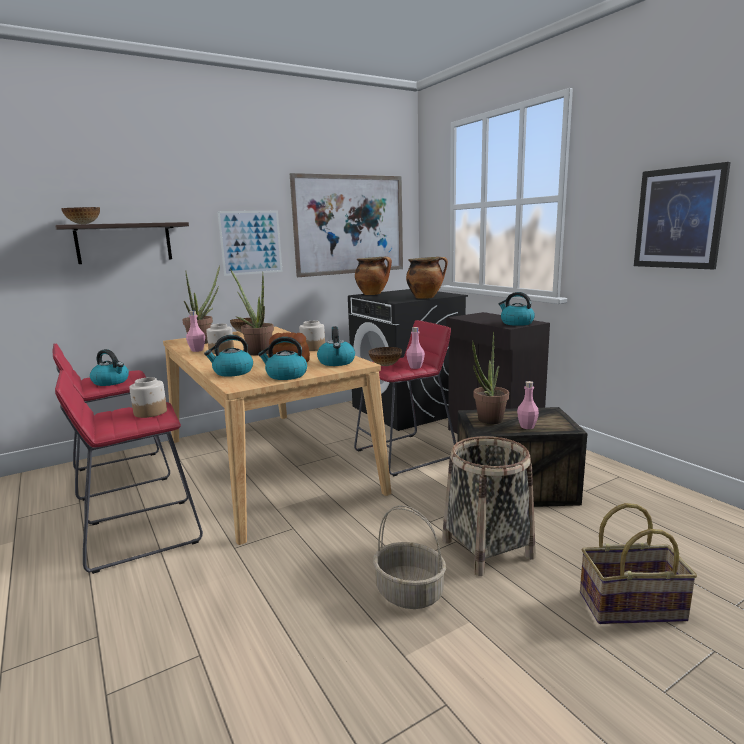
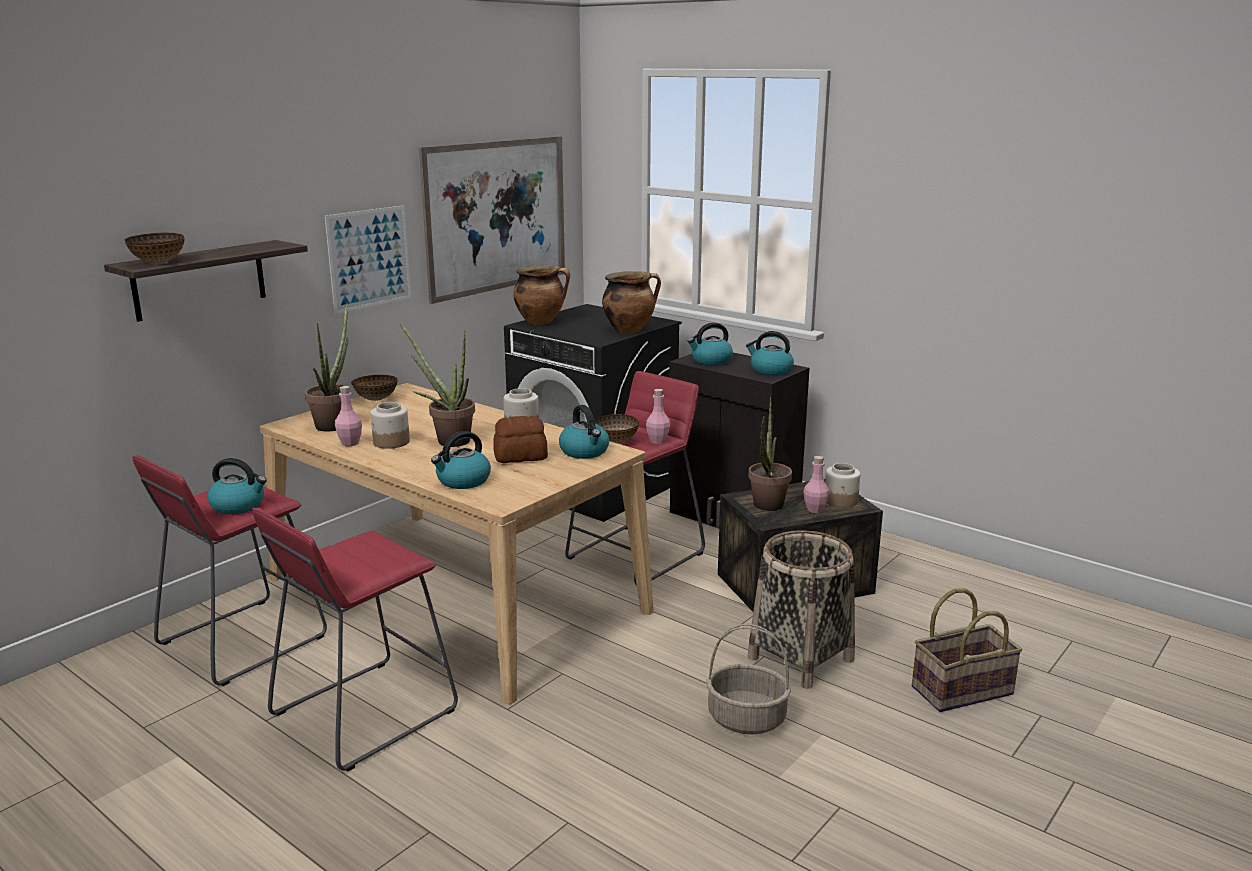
camera: 20 degrees left, 5 degrees up
jar [129,377,167,418] -> jar moved to [825,463,860,508]
kettle [258,337,307,380] -> kettle moved to [688,323,733,366]
picture [634,162,731,269] -> none

